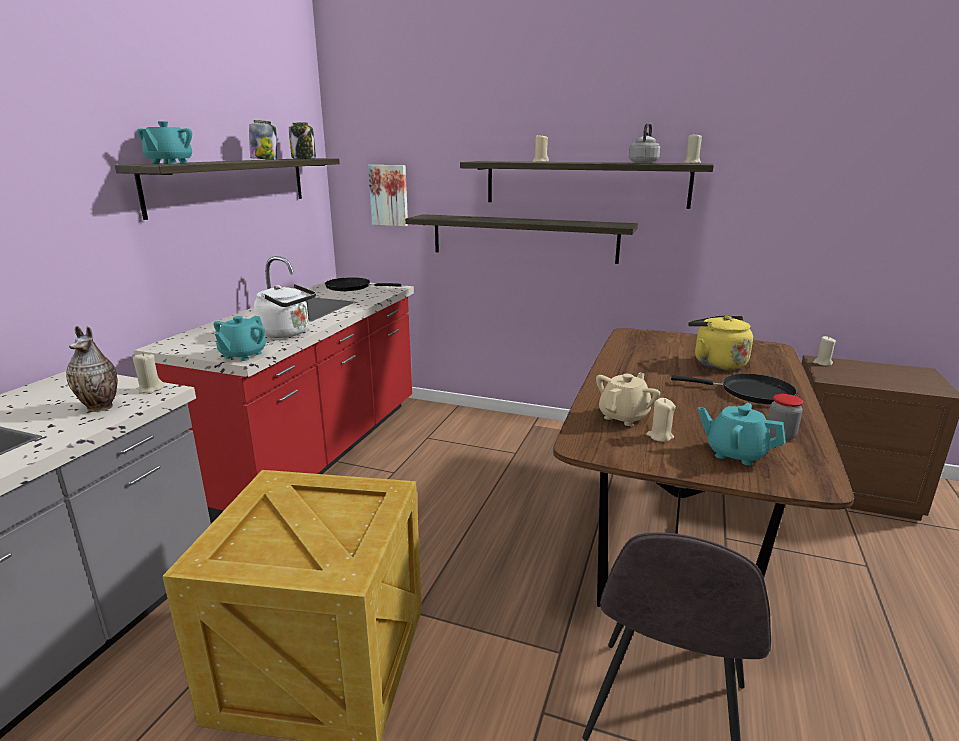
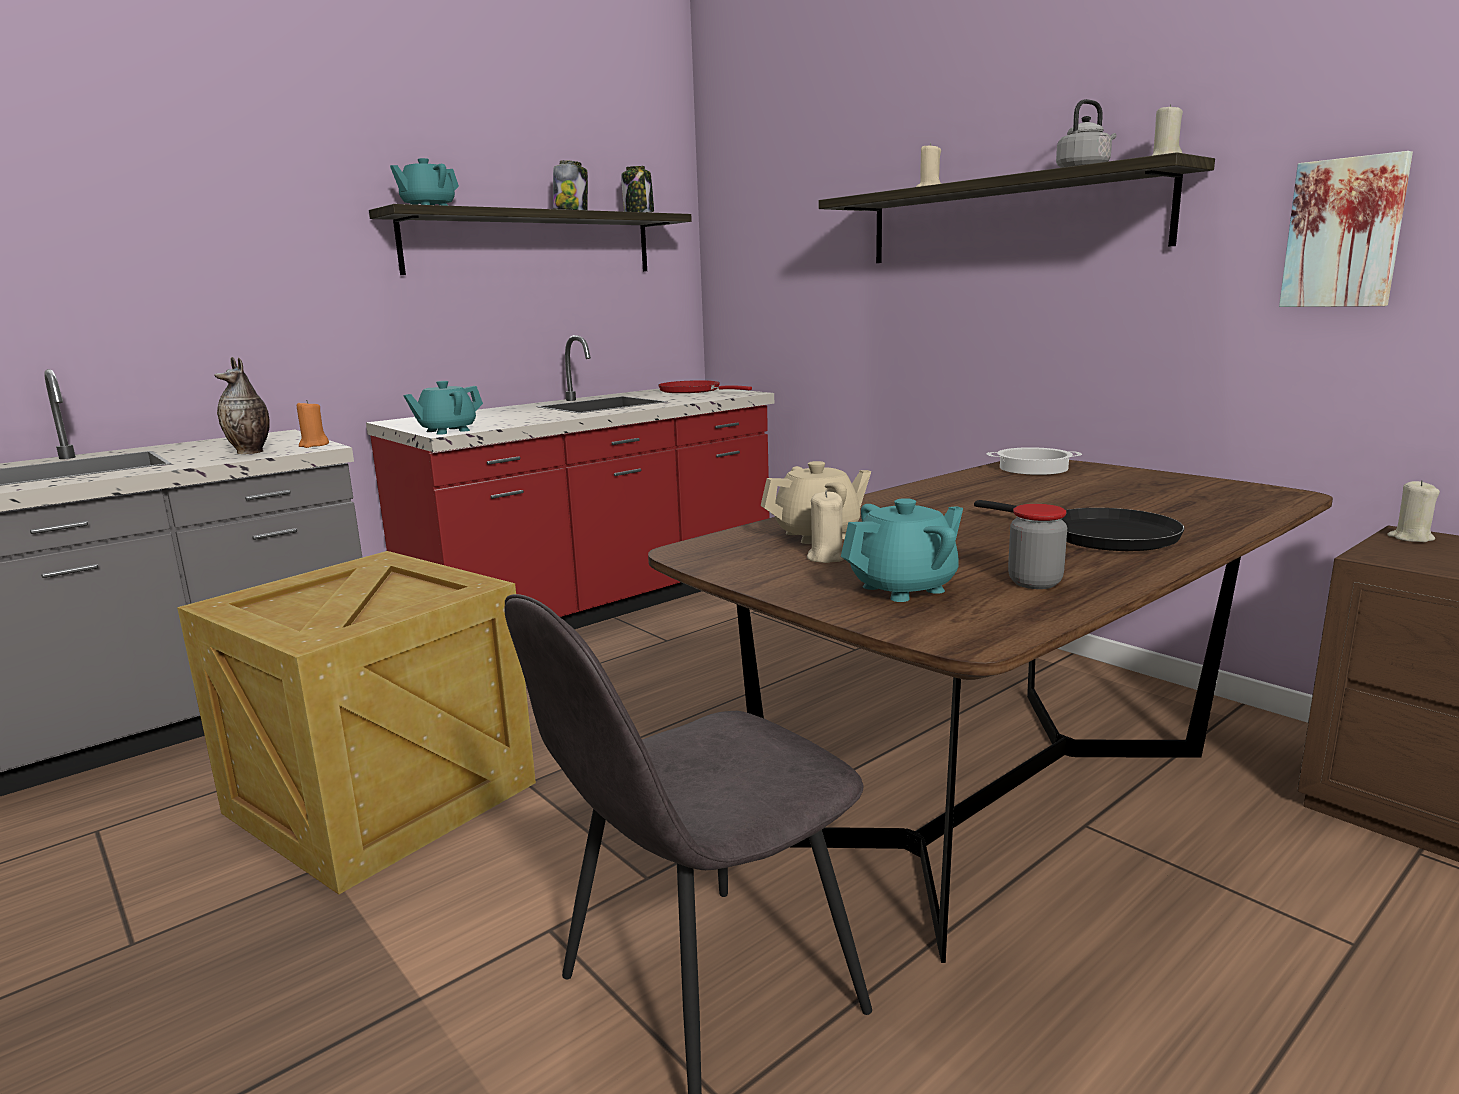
camera: 30 degrees right, 5 degrees down
beige candle [133,352,164,394] -> orange candle [297,400,329,448]
white kettle [254,284,316,338] -> none
black frying pan [325,277,402,291] -> red frying pan [658,380,752,393]
picture [368,165,408,226] -> picture moved to [1279,151,1413,307]
shelf [405,214,638,264] -> none
yellow kettle [688,315,753,370] -> none
turquoise teapot [698,403,786,466] -> turquoise teapot turned 90 degrees clockwise [841,498,963,602]
none -> cooking pot [986,447,1082,475]

